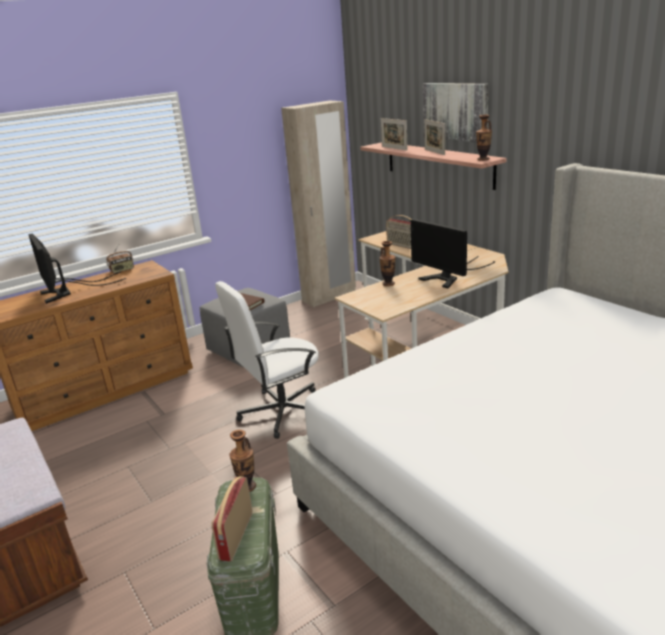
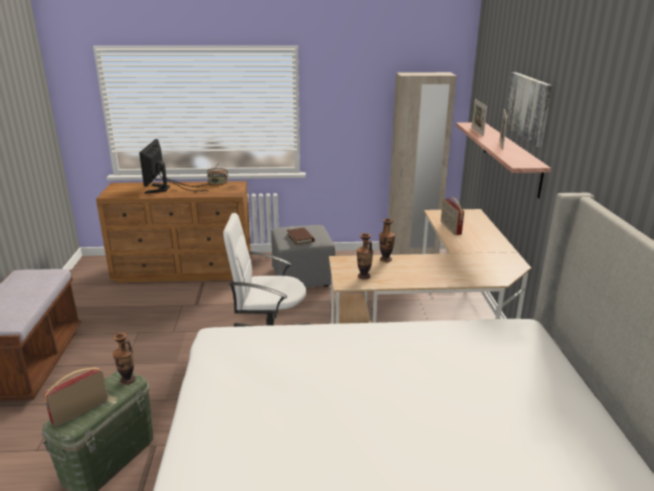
camera: 30 degrees right, 0 degrees up
monitor [410,219,495,289] -> none
vase [476,115,492,161] -> vase moved to [357,233,373,279]

